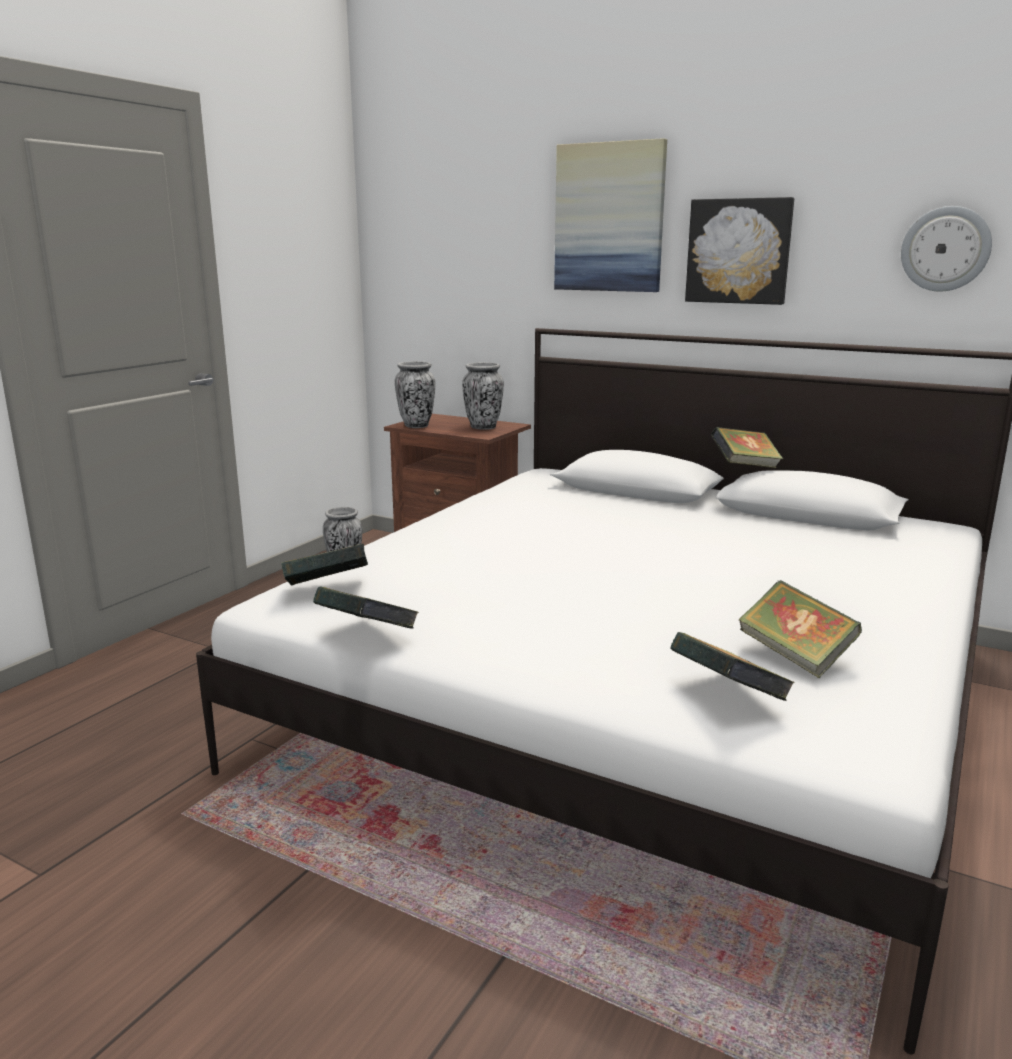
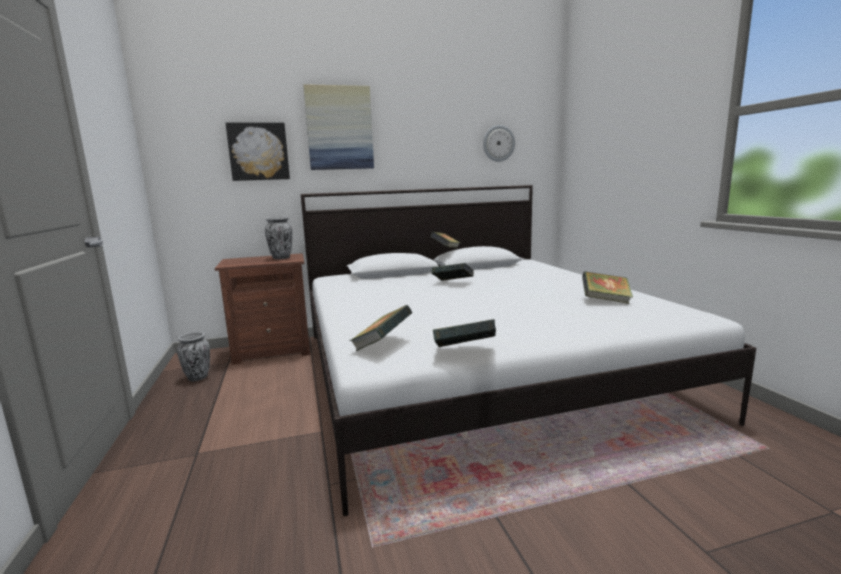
camera: 45 degrees left, 5 degrees down
vase [395,361,435,428] -> none
book [670,632,794,701] -> book moved to [431,263,474,281]
picture [685,197,794,305] -> picture moved to [225,122,290,181]

